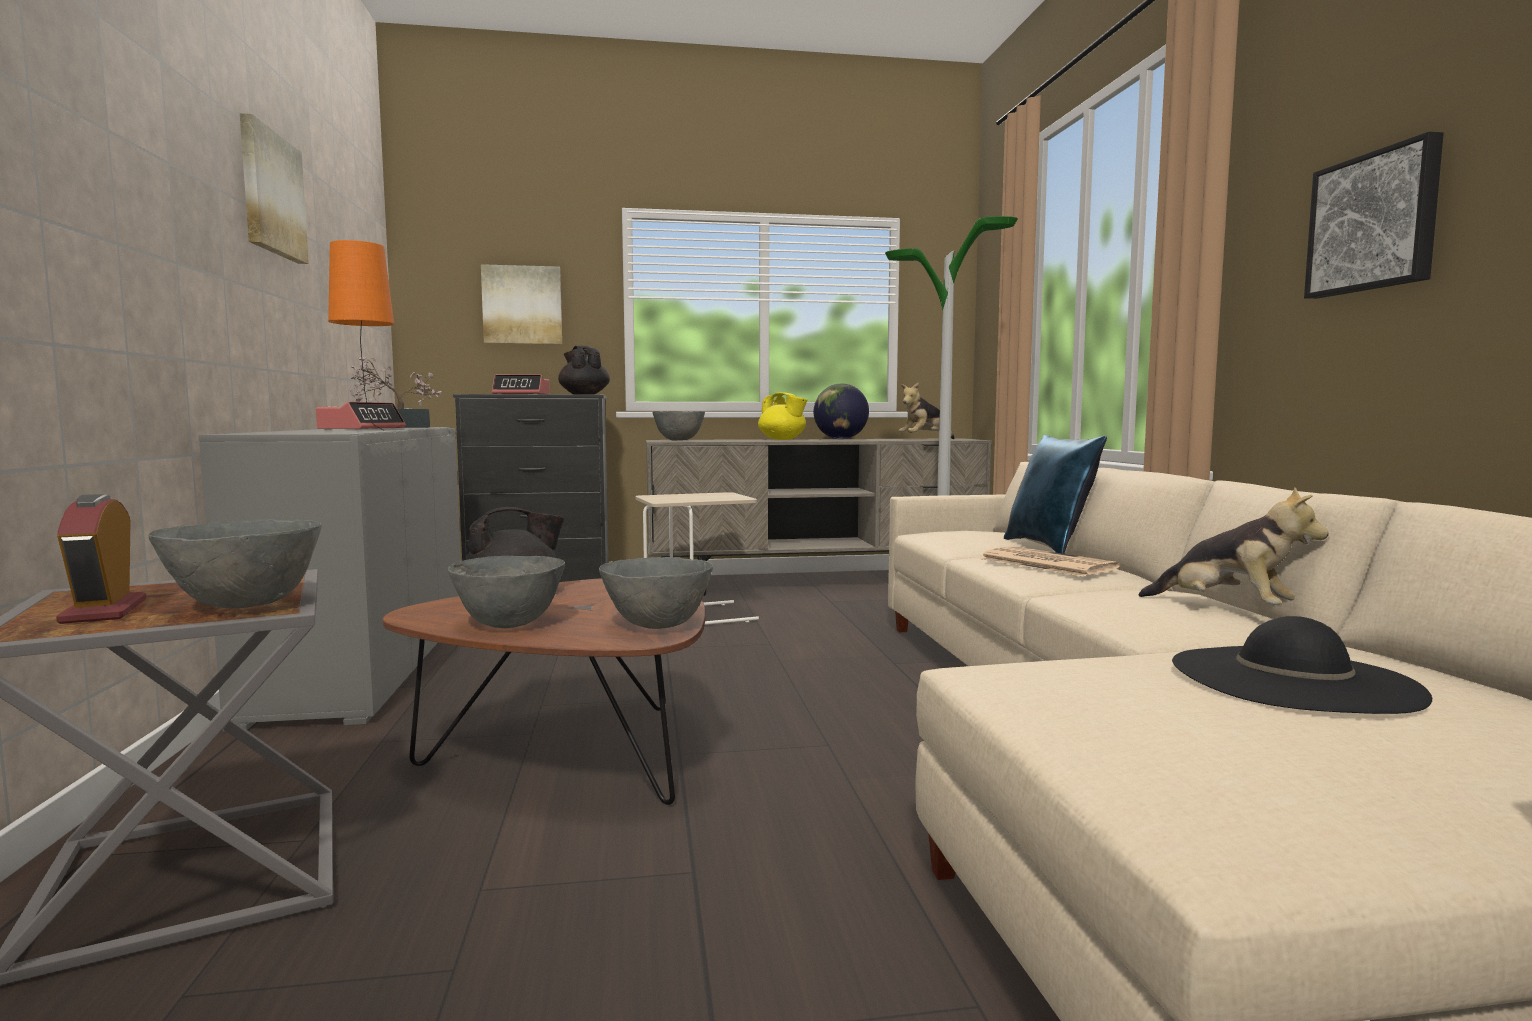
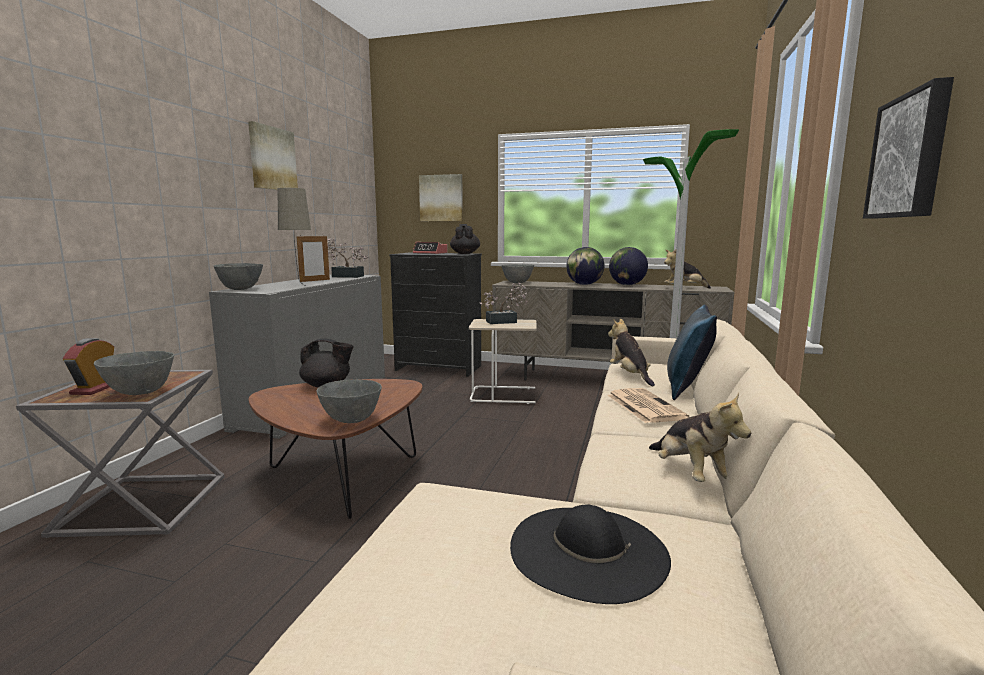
camera: 25 degrees right, 5 degrees up
alarm clock [316,402,406,430] -> picture frame [296,235,330,282]
orange table lamp [328,240,394,431] -> beige table lamp [278,188,311,285]
grey bowl [448,556,565,628] -> grey bowl moved to [213,263,263,290]
yellow teapot [758,392,808,440] -> globe [566,247,605,285]
none -> potted plant [479,283,527,324]
none -> plush toy [608,318,655,386]

